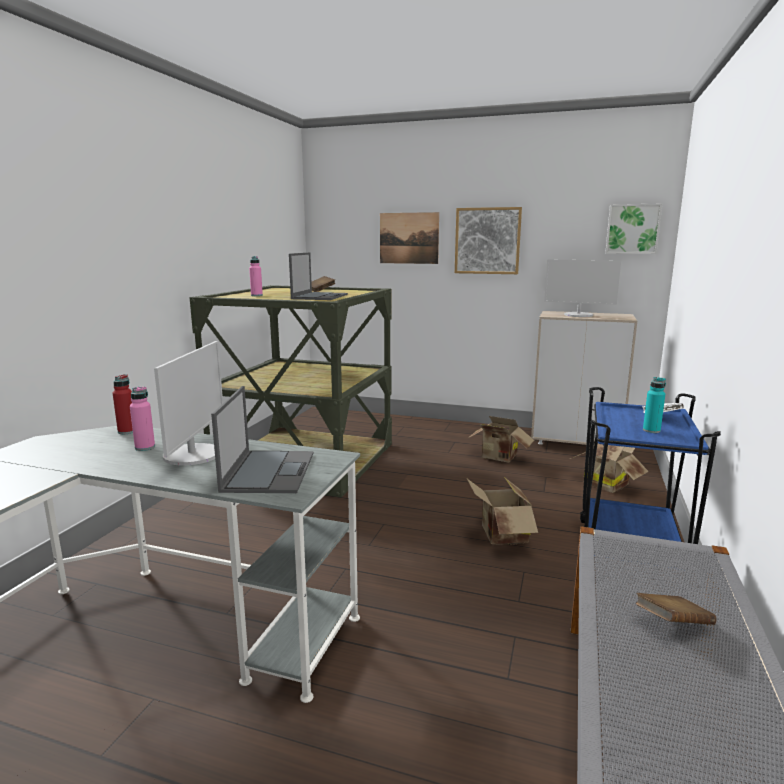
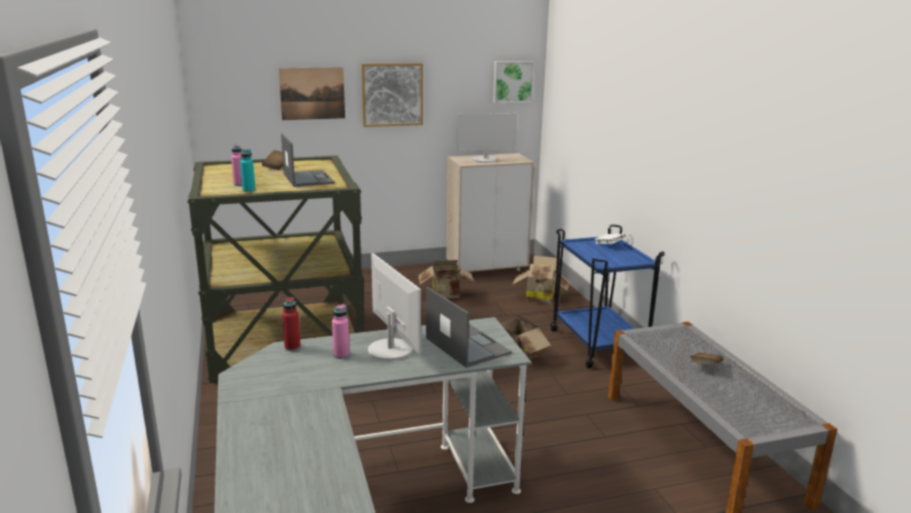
camera: 35 degrees left, 5 degrees up
turquoise bottle [643,377,666,433] -> turquoise bottle moved to [240,149,255,192]

